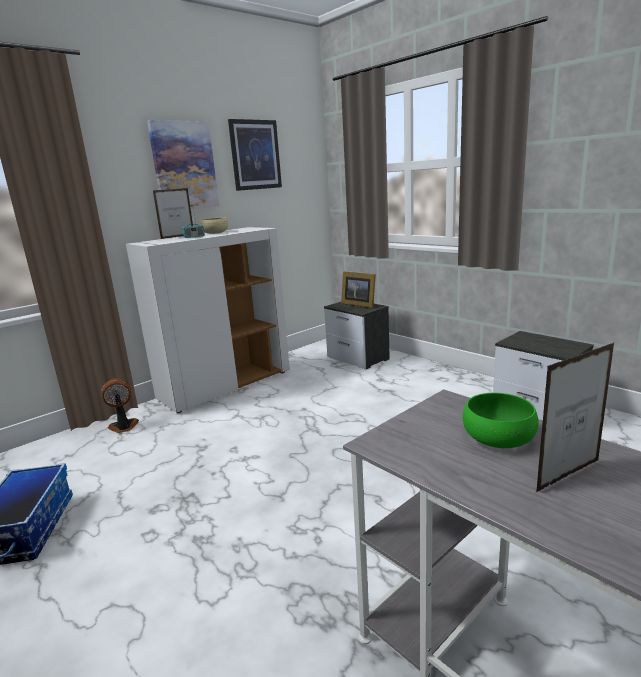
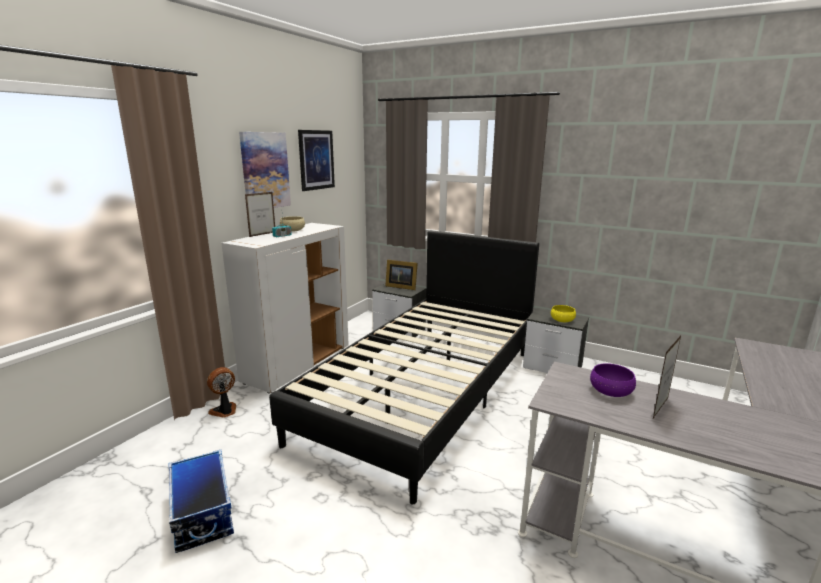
camera: 20 degrees left, 0 degrees up
green bowl [463,393,539,448] -> purple bowl [590,363,636,397]
none -> black bed [269,231,539,505]
none -> yellow bowl [551,305,576,322]

